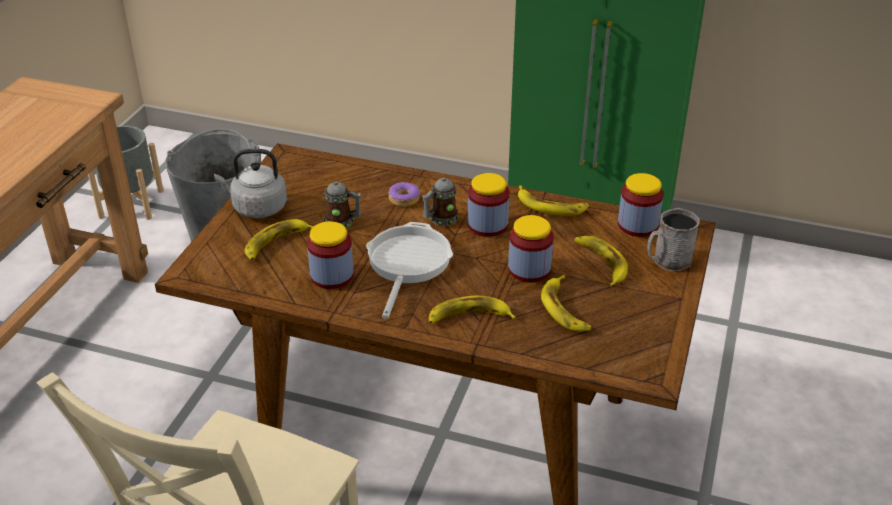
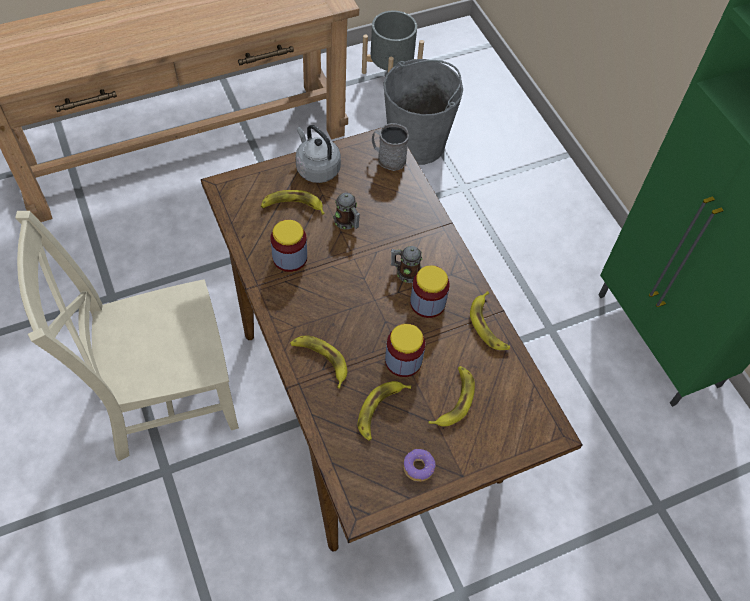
camera: 45 degrees right, 20 degrees up
frying pan [366,222,453,319] -> none
donut [388,182,420,207] -> donut moved to [403,449,436,482]
jar [618,173,663,237] -> none
grey mug [647,208,700,272] -> grey mug moved to [372,123,409,171]

